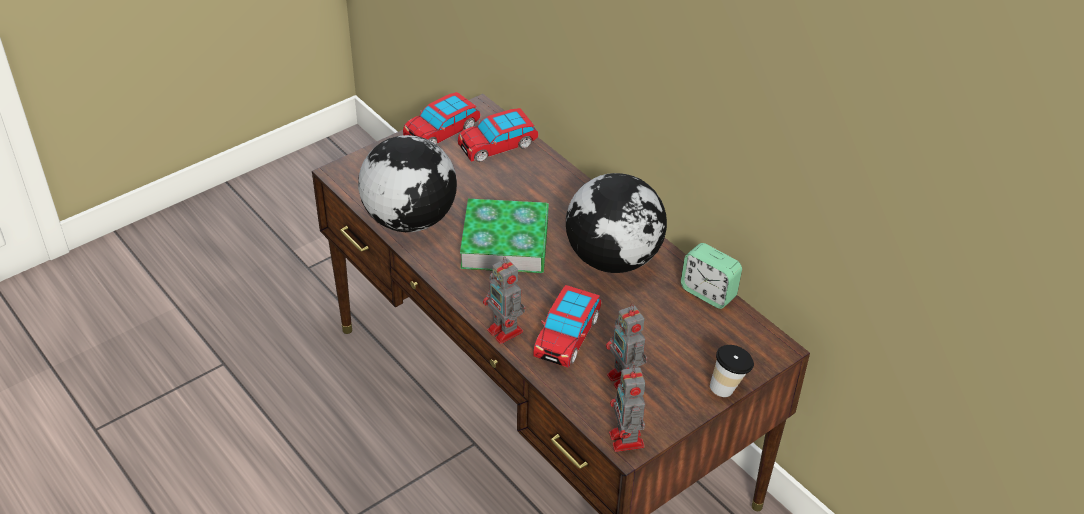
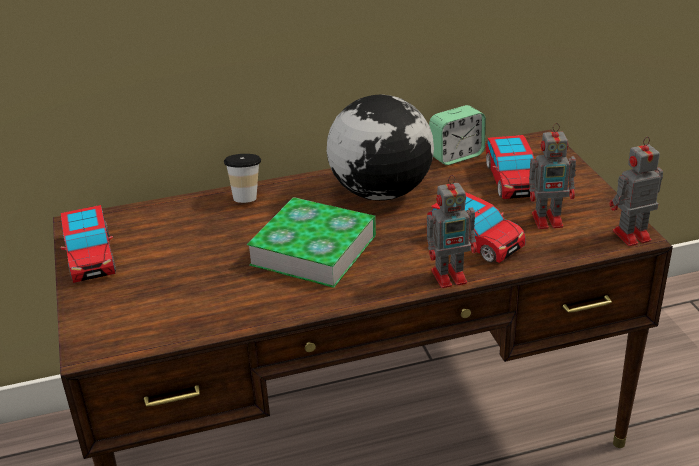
camera: 65 degrees left, 10 degrees down
globe [358,135,457,232] -> none
toy car [458,108,539,162] -> toy car moved to [486,135,534,199]
toy robot [609,365,645,452] -> toy robot turned 150 degrees clockwise [610,136,663,246]
cup [710,345,754,397] -> cup moved to [224,154,261,203]

